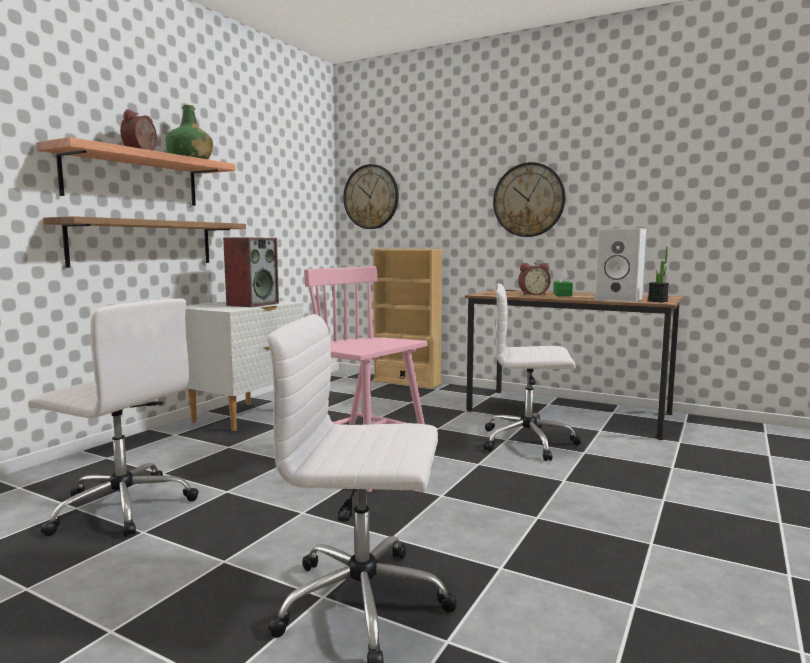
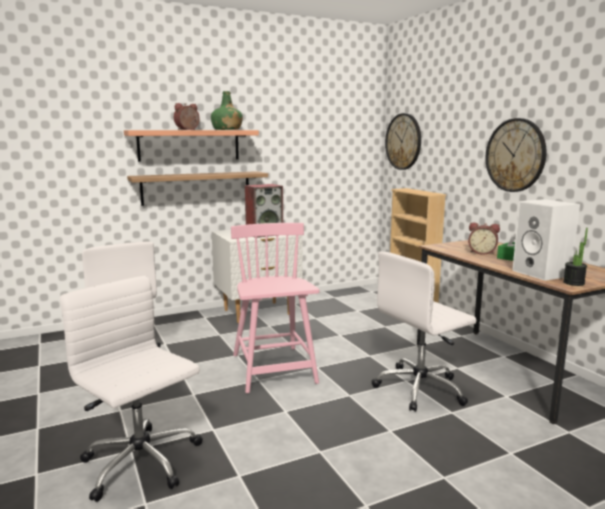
camera: 35 degrees right, 5 degrees up
white office chair [484,284,581,461] -> white office chair turned 75 degrees counterclockwise [371,251,476,412]

